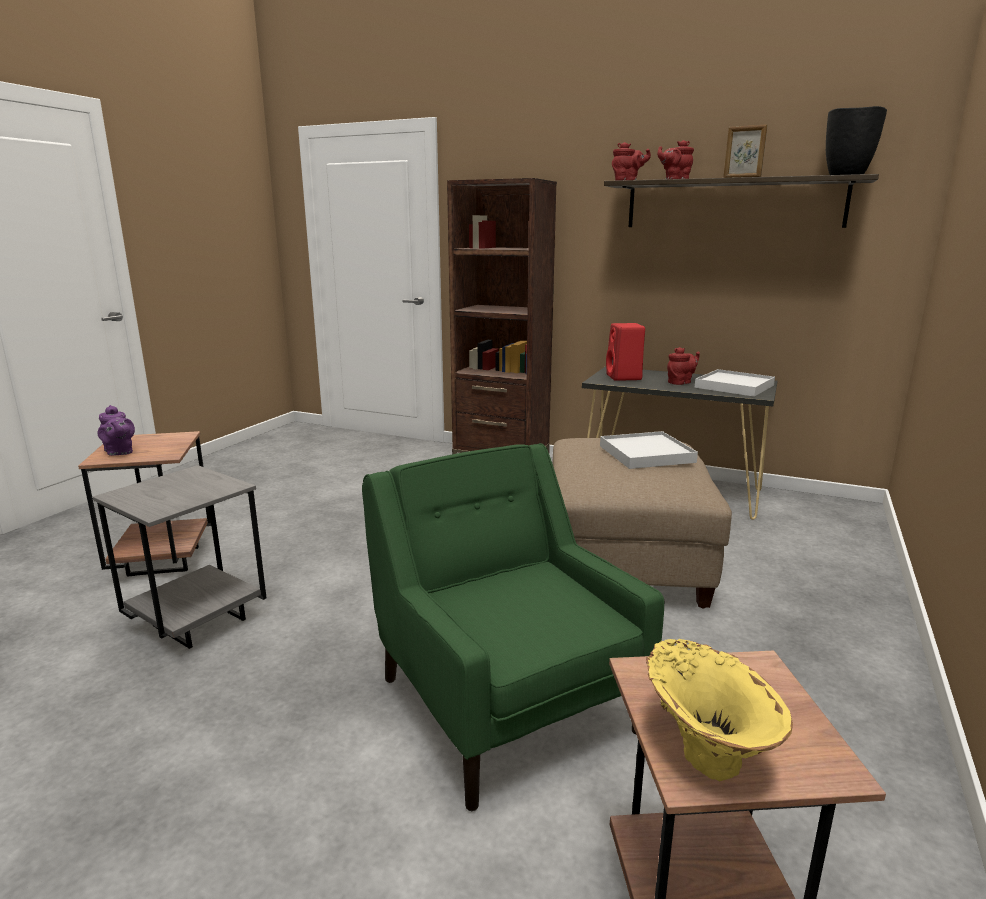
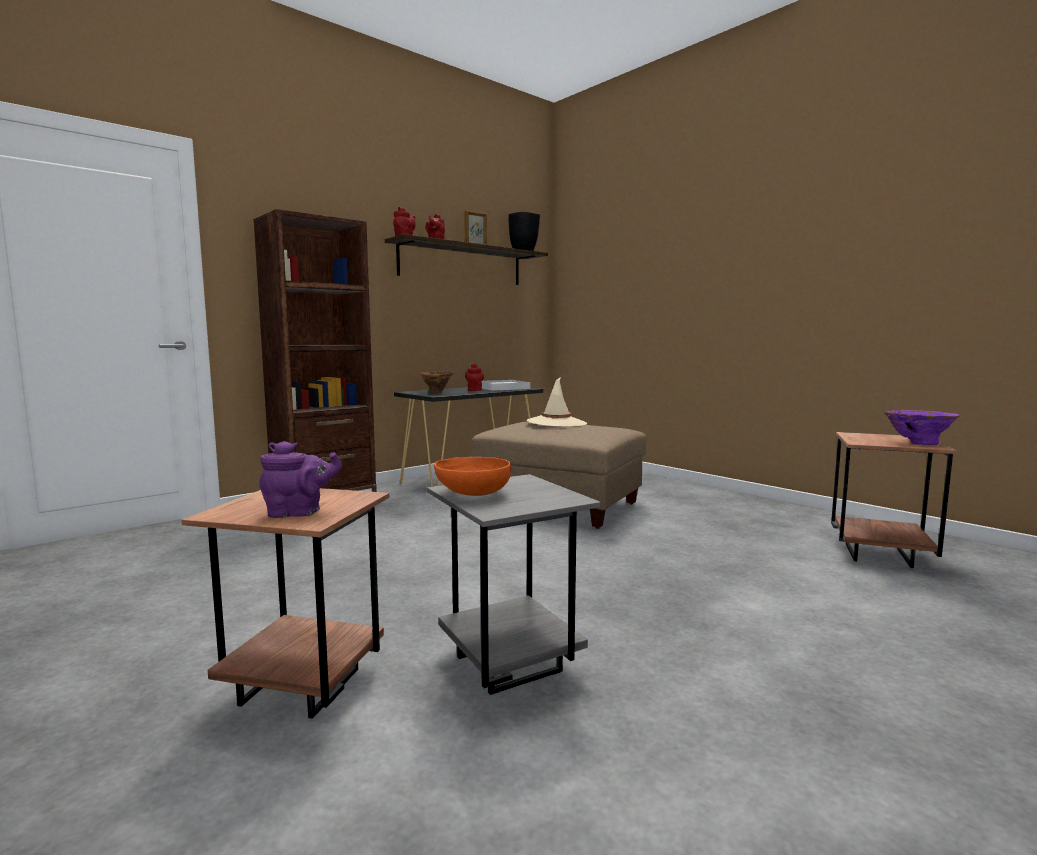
camera: 65 degrees left, 10 degrees down
green armchair [362,443,664,811] -> none
white tray [600,431,698,469] -> beige hat [526,377,587,427]
red speaker [606,323,645,381] -> brown vase [420,371,454,394]
yellow vase [646,639,793,781] -> purple vase [884,410,960,445]
none -> orange bowl [434,457,511,496]

